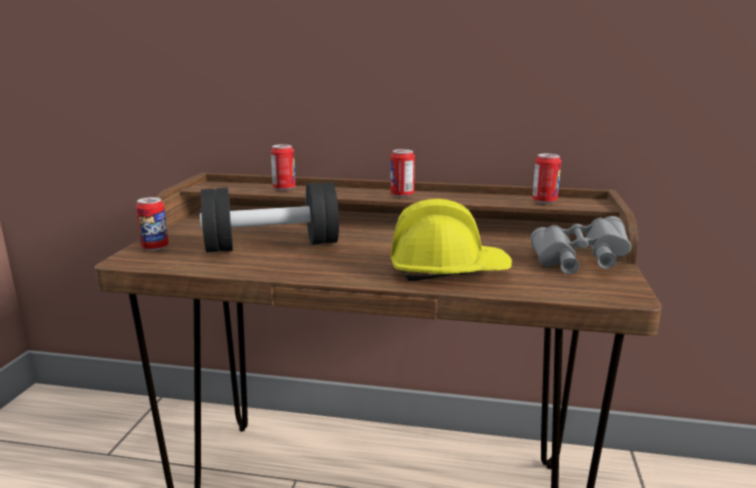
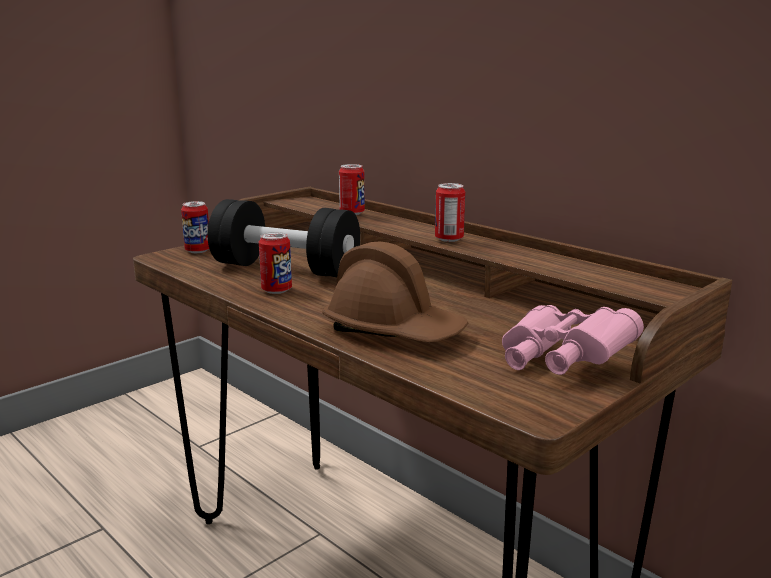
camera: 35 degrees right, 0 degrees up
yellow hard hat [391,199,512,281] -> brown hard hat [322,241,468,342]
grey binoculars [531,216,631,274] -> pink binoculars [502,305,644,375]
can [532,154,561,204] -> can moved to [259,232,292,294]

